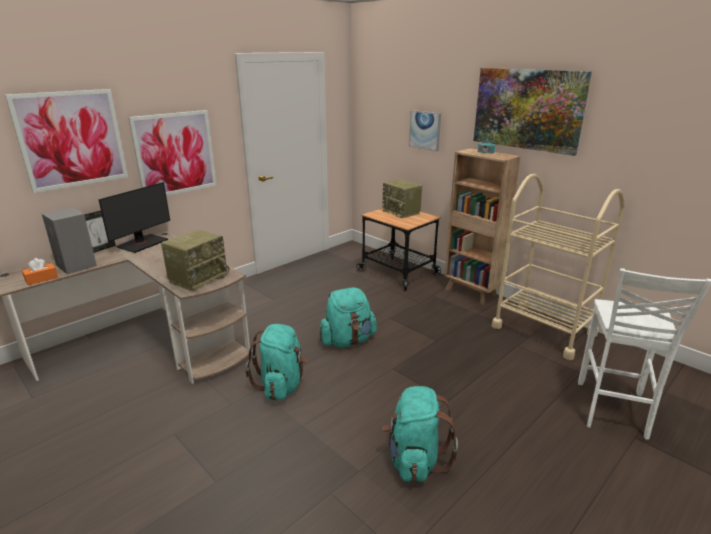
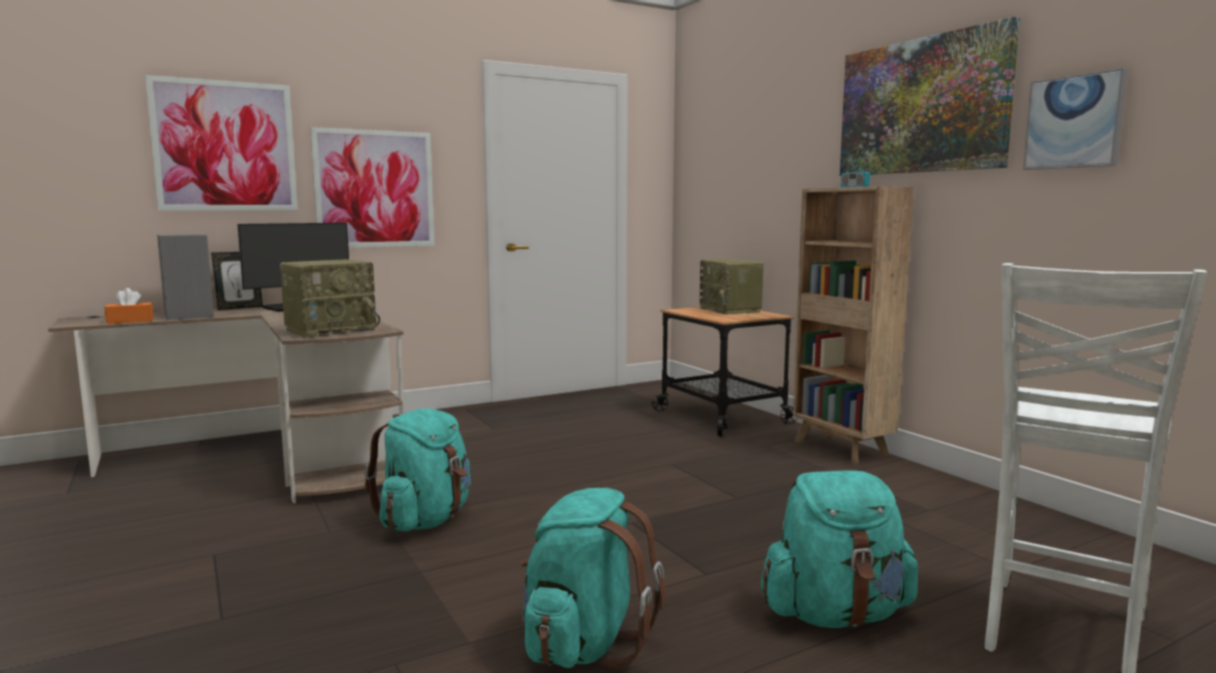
camera: 15 degrees right, 15 degrees down
turquoise backpack [319,288,377,347] -> turquoise backpack moved to [761,470,918,628]
picture [409,110,441,151] -> picture moved to [1023,68,1127,170]
beige cart [492,174,625,360] -> none

